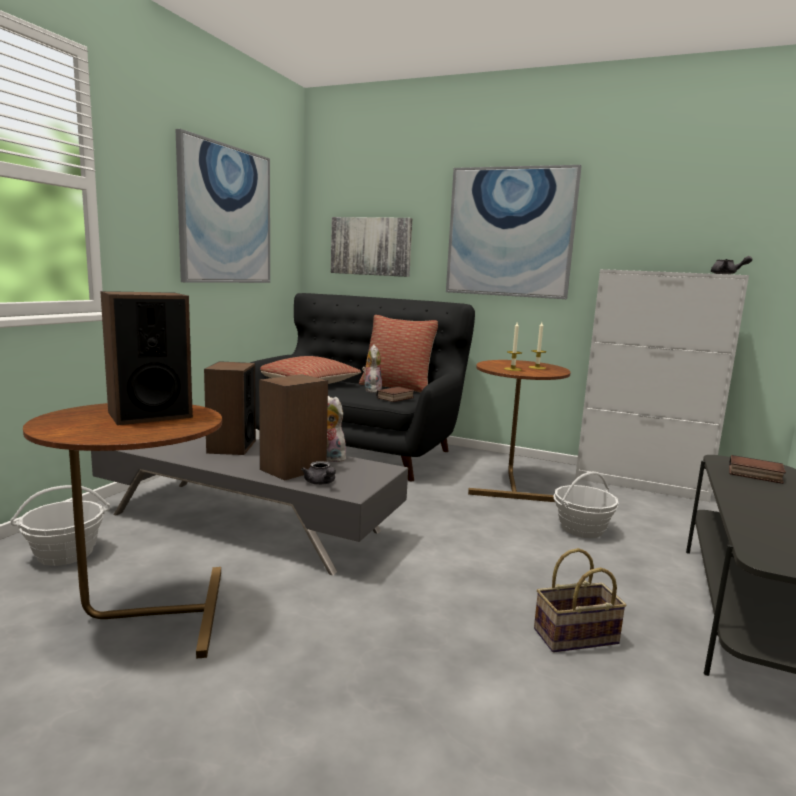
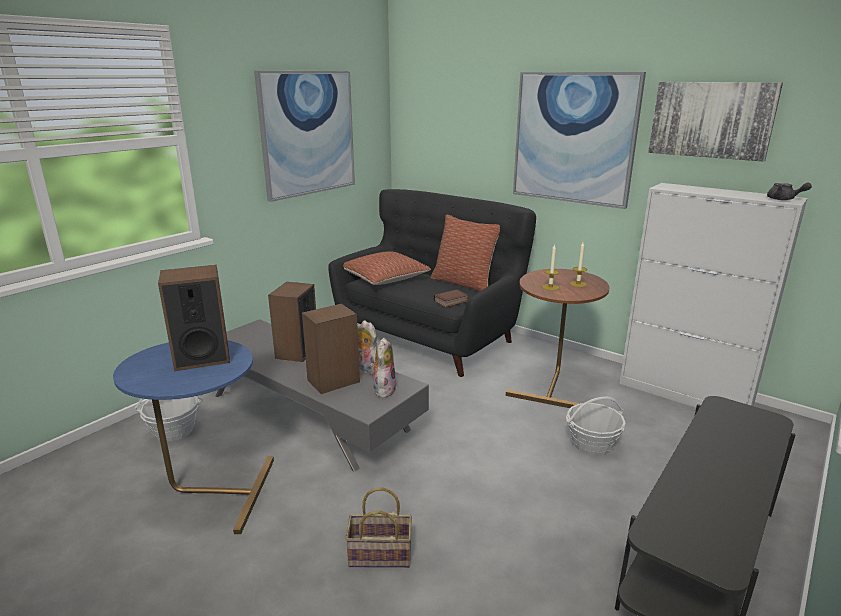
camera: 15 degrees right, 10 degrees up
brown side table [23,403,222,659] -> blue side table [113,340,274,534]
grey teapot [301,461,336,485] -> none
picture [331,217,412,277] -> picture moved to [648,82,783,162]
plush toy [362,345,382,393] -> plush toy moved to [370,338,396,398]
basket [534,548,626,652] -> basket moved to [345,487,412,568]
book [729,455,786,484] -> none

